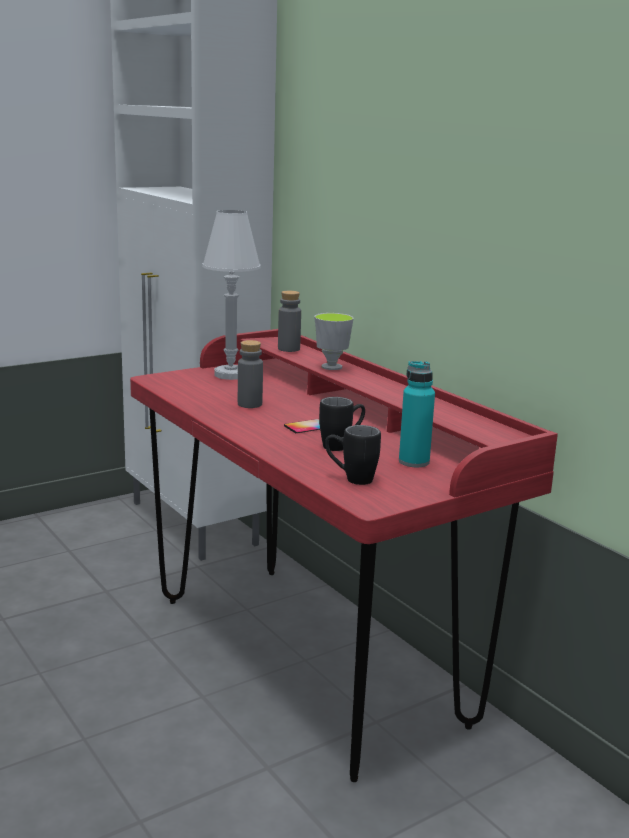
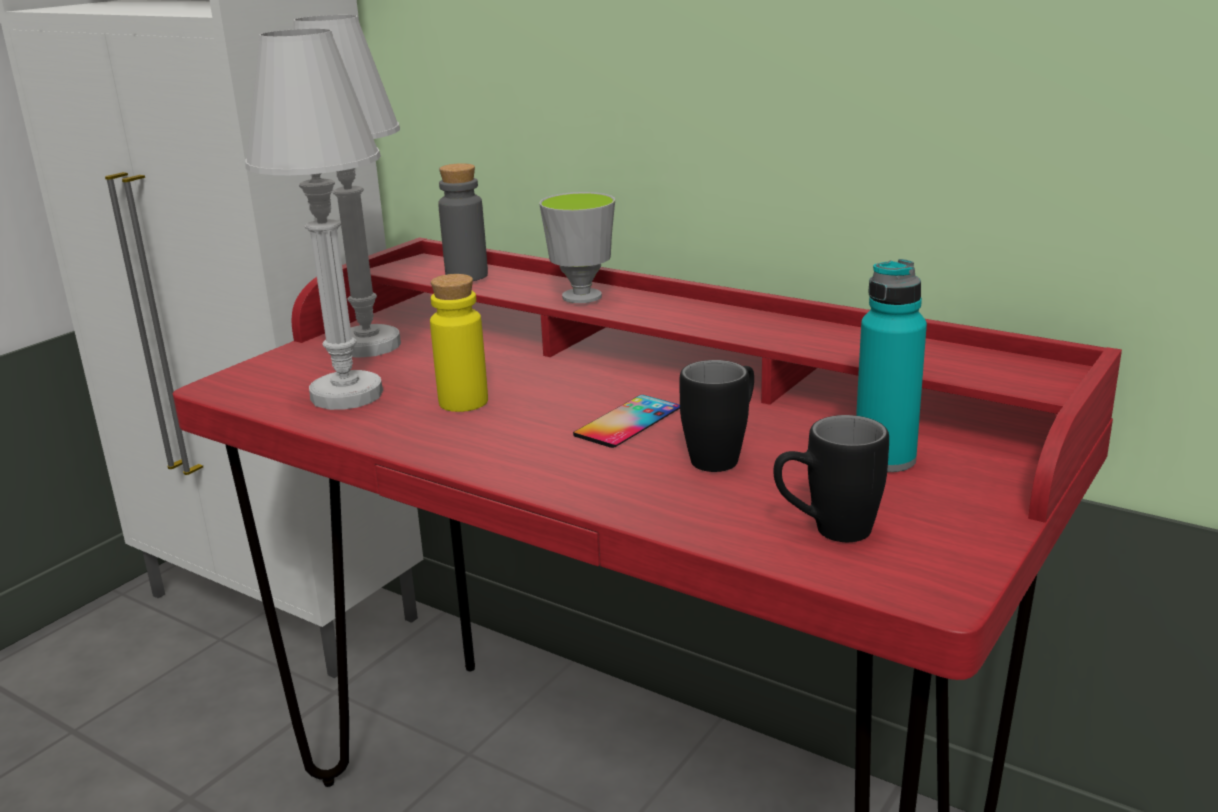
camera: 20 degrees left, 5 degrees up
grey bottle [238,340,263,408] -> yellow bottle [430,274,488,412]
none -> white table lamp [245,29,383,410]

